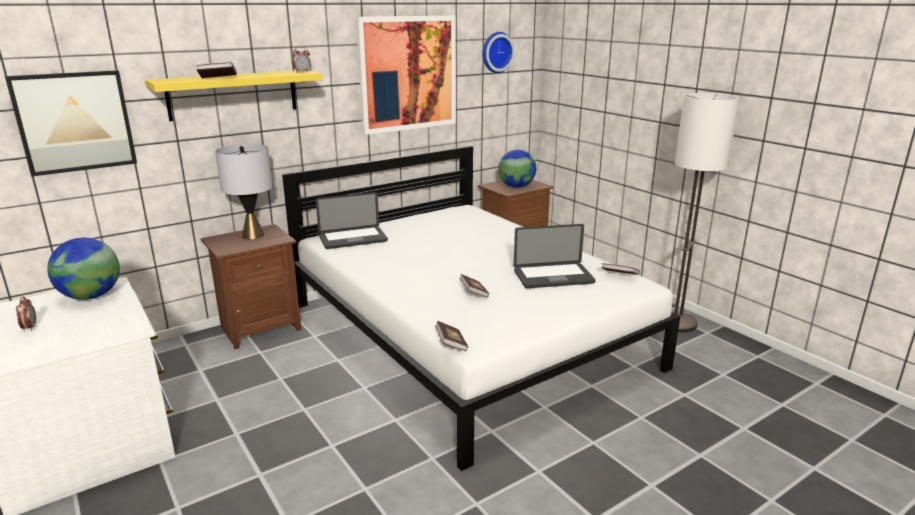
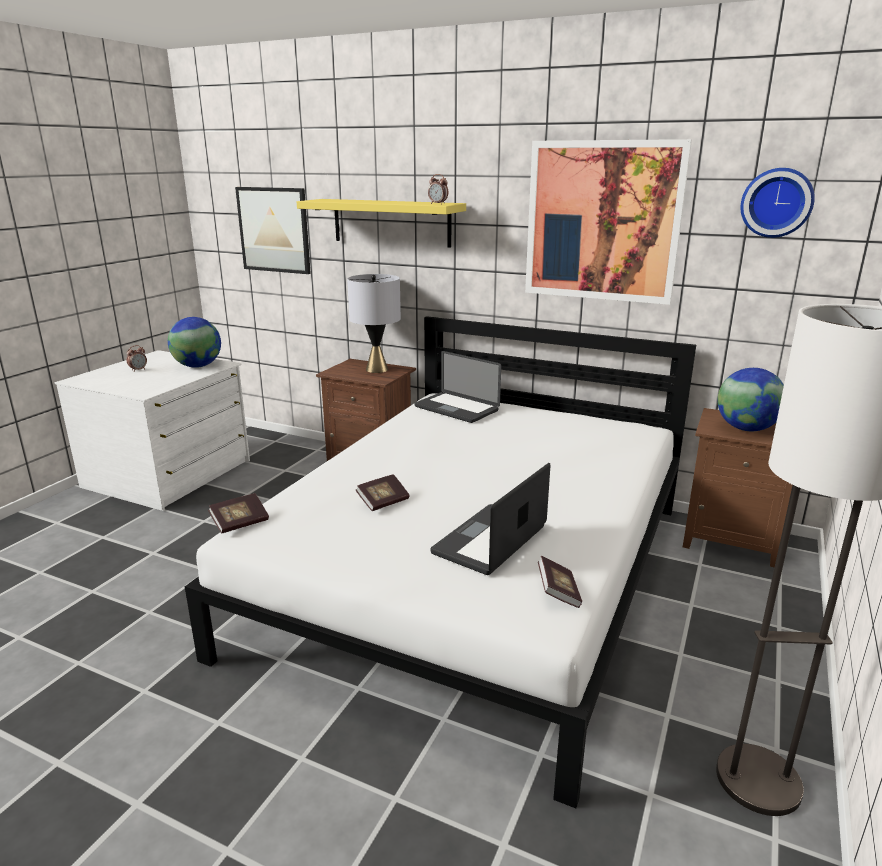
camera: 60 degrees right, 0 degrees up
book [196,62,237,78] -> none
laptop [514,224,596,288] -> laptop turned 75 degrees clockwise [431,463,550,575]

